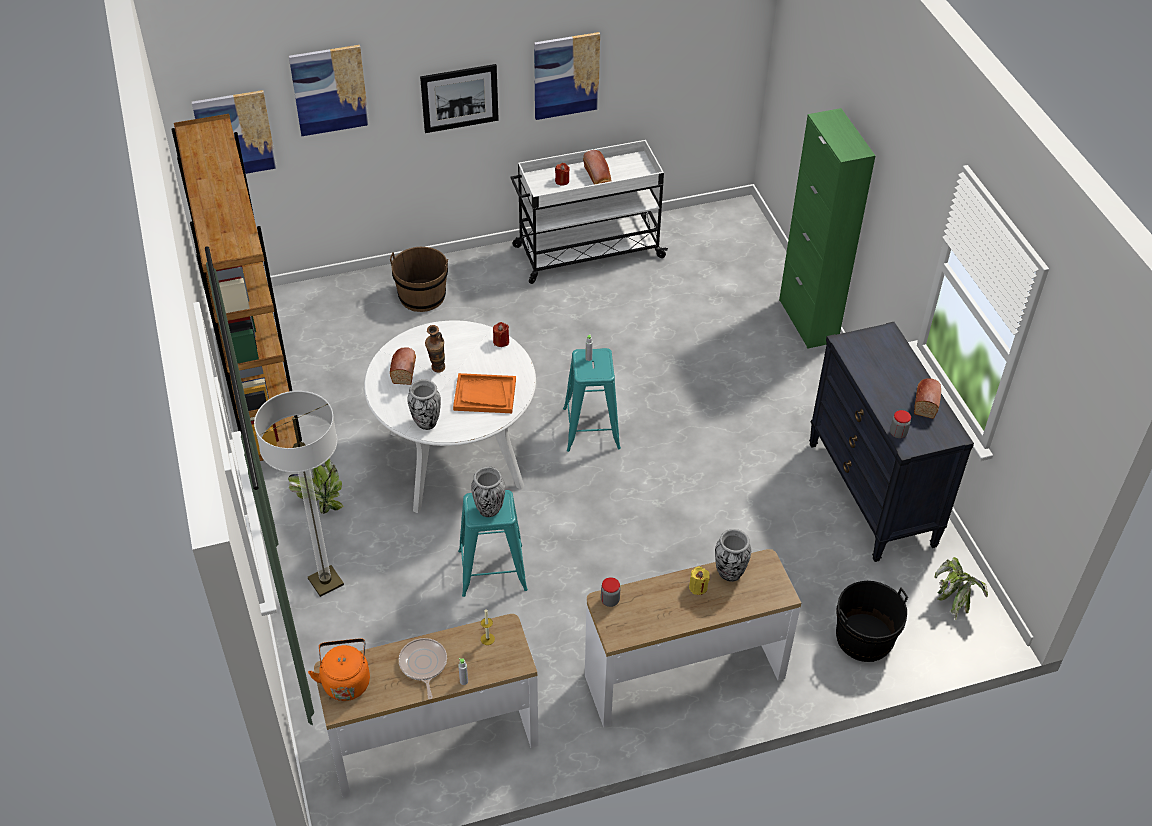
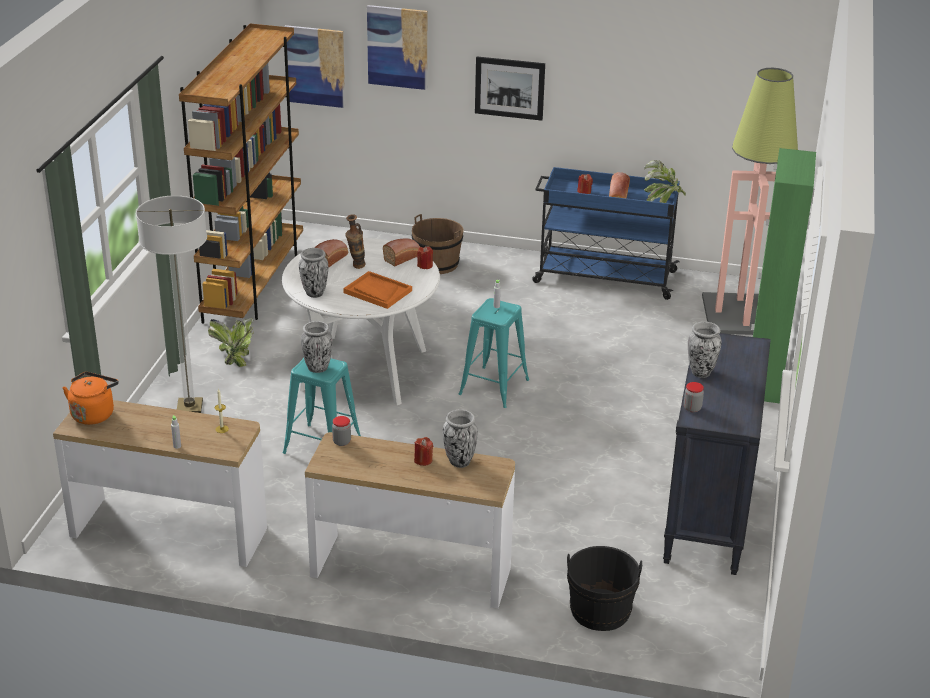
camera: 30 degrees right, 15 degrees down
frying pan [399,638,447,699] -> none
white cart [511,140,668,284] -> blue cart [532,167,680,300]
picture [534,32,600,120] -> none
yellow candle [689,567,710,595] -> red candle [414,437,433,466]
bread [914,378,941,419] -> bread moved to [383,238,420,266]
potted plant [935,557,988,620] -> potted plant moved to [644,160,686,203]
none -> vase [688,322,721,378]
none -> floor lamp [702,68,798,335]

